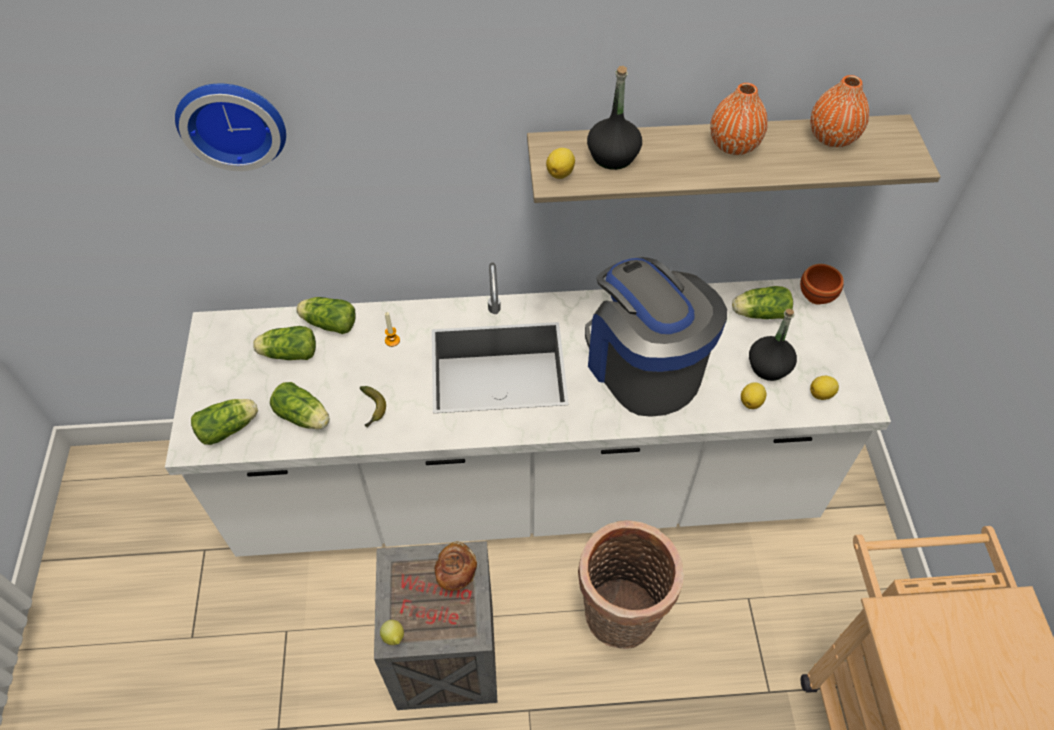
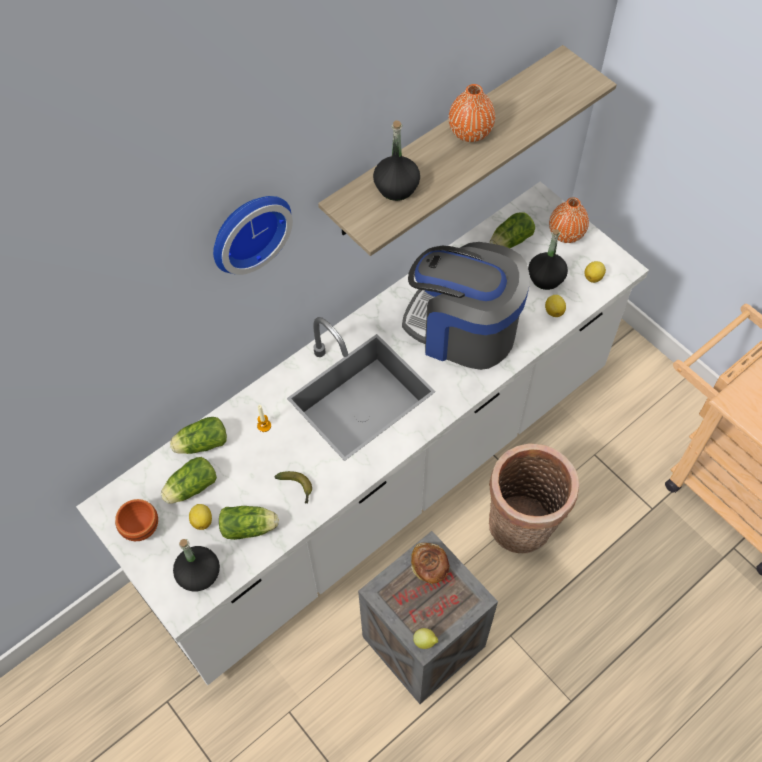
camera: 35 degrees left, 5 degrees up
wall clock [175,84,286,171] -> wall clock moved to [213,196,293,275]
lettuce [191,399,258,445] -> black bottle [173,539,220,591]
lemon [546,148,575,179] -> lemon moved to [189,504,212,530]
brown bowl [800,264,844,304] -> brown bowl moved to [115,499,158,541]
orange vase [810,75,869,147] -> orange vase moved to [549,197,589,243]

